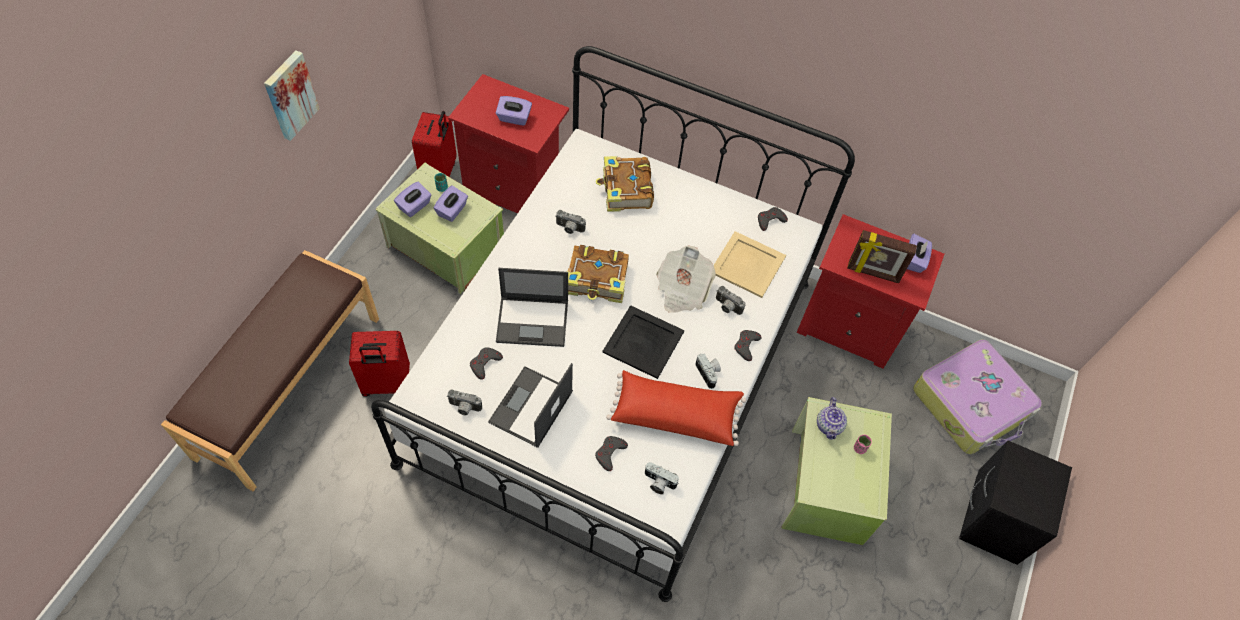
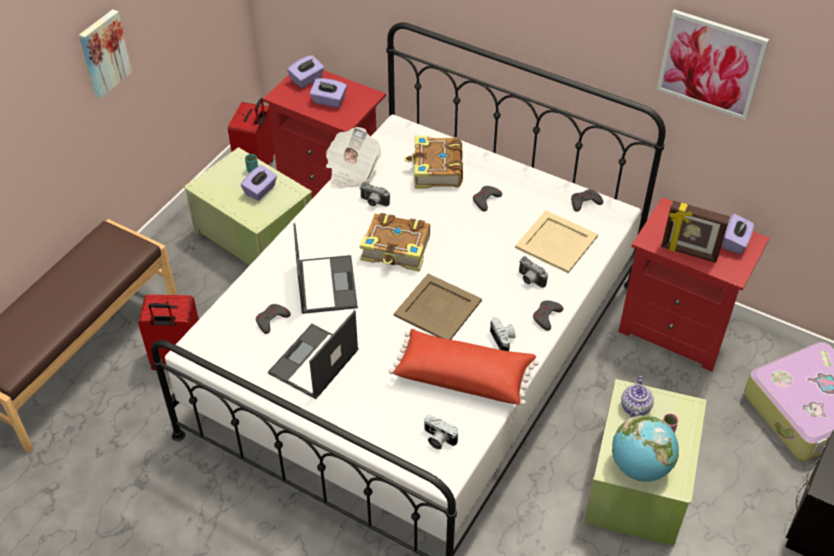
camera: 10 degrees right, 10 degrees down
purple tissue box [394,182,432,217] -> purple tissue box moved to [287,55,324,88]
camera [447,389,482,416] -> none
laptop [496,268,568,347] -> laptop turned 105 degrees counterclockwise [294,223,358,314]
grey game controller [595,436,628,471] -> grey game controller moved to [473,186,502,211]
black tray [602,305,684,379] -> beige tray [394,274,482,340]
newspaper [656,246,716,313] -> newspaper moved to [326,127,381,189]
none -> globe [612,415,679,482]
none -> picture [657,10,769,120]

